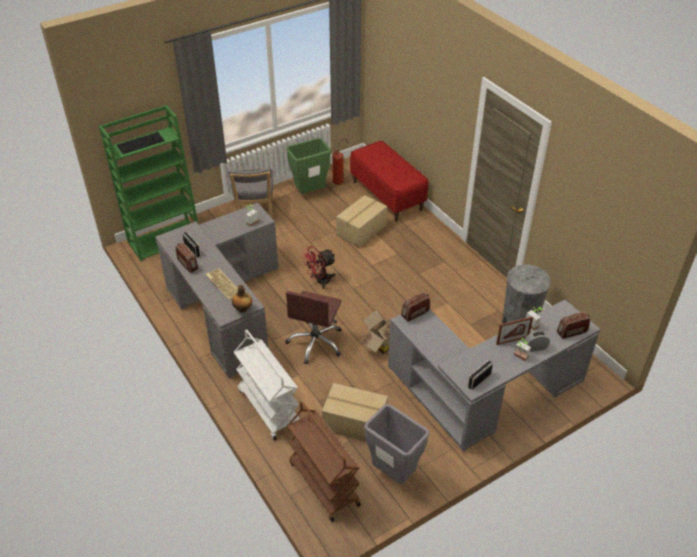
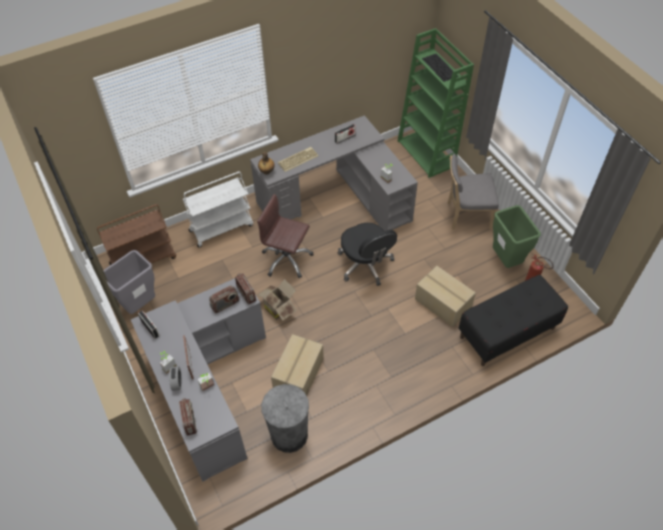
camera: 95 degrees right, 10 degrees up
radio [175,243,198,273] -> radio moved to [209,286,239,313]
red fan [302,246,336,289] -> black office chair [338,223,397,286]
cardboard box [322,383,388,441] -> cardboard box moved to [271,334,324,396]
red bench [350,141,429,222] -> black bench [459,275,568,366]

